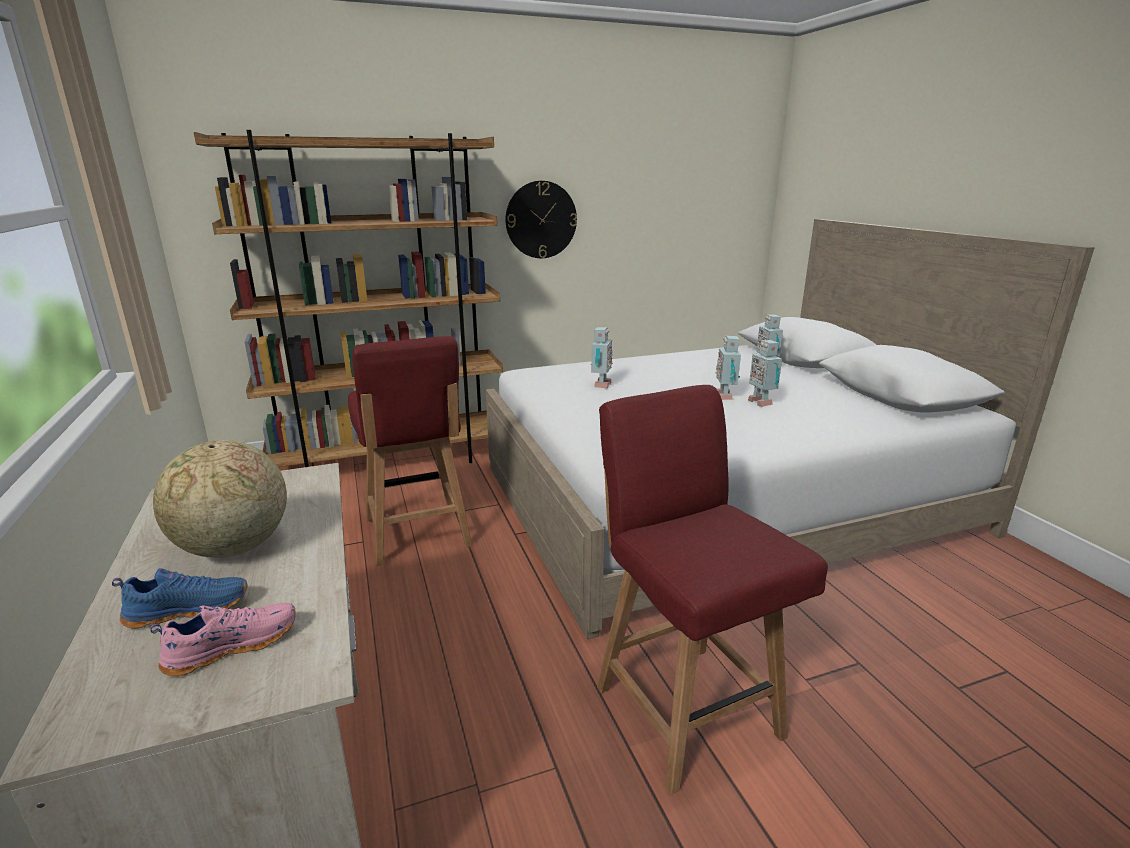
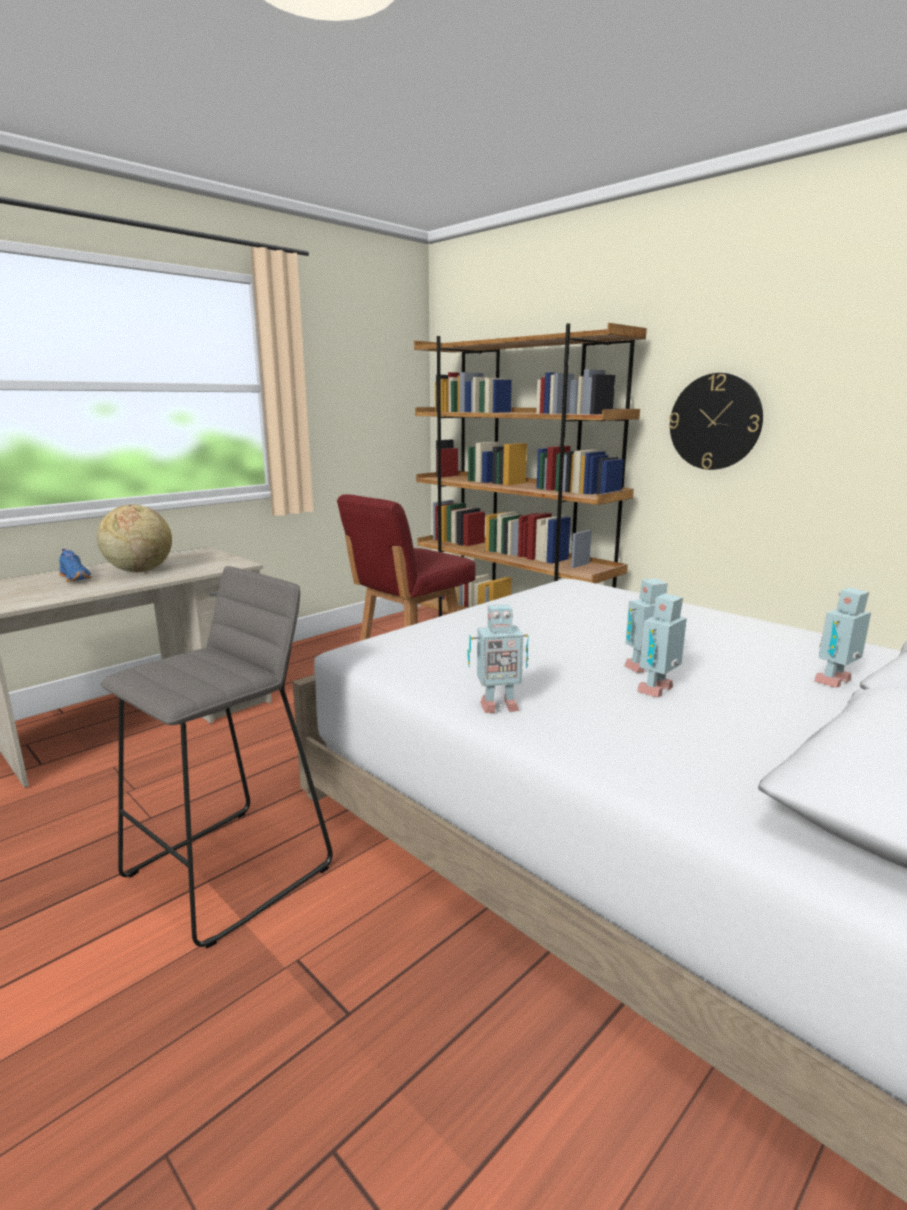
camera: 65 degrees right, 5 degrees down
pink shoe [150,603,296,676] -> none
toy robot [591,327,613,388] -> toy robot moved to [467,604,529,713]
red chair [597,385,828,794] -> grey stool [100,566,333,948]

